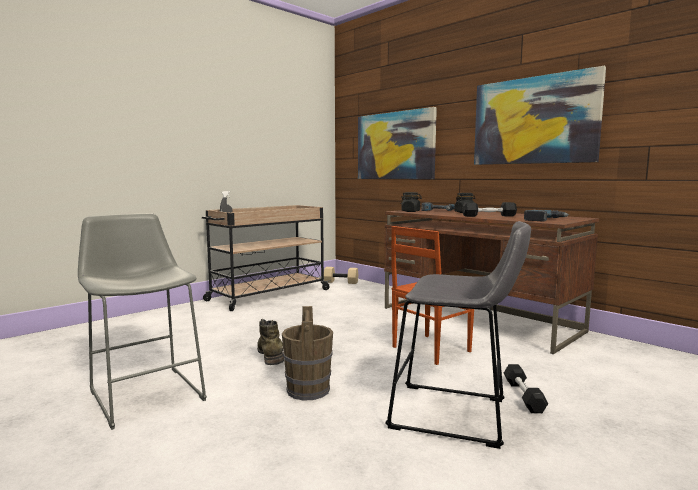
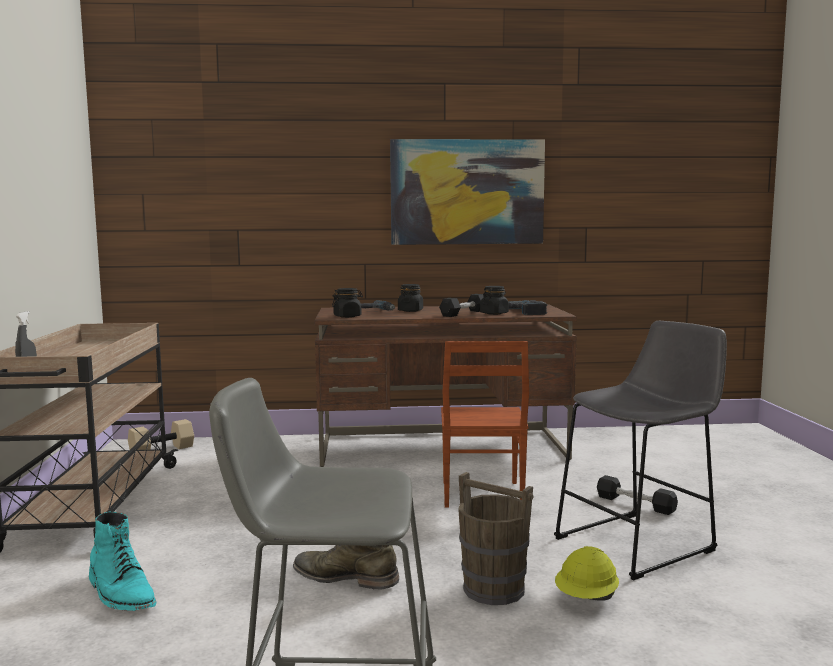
camera: 50 degrees left, 0 degrees up
picture [358,107,437,179] -> none
none -> turquoise boot [89,511,157,611]
none -> black jar [480,286,509,315]
none -> yellow hard hat [555,546,619,600]

